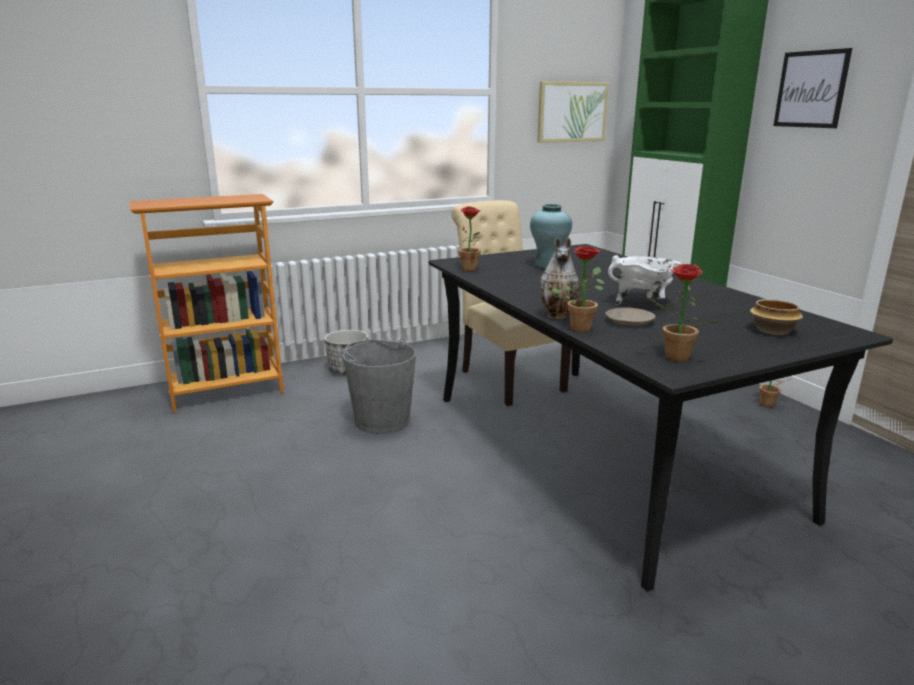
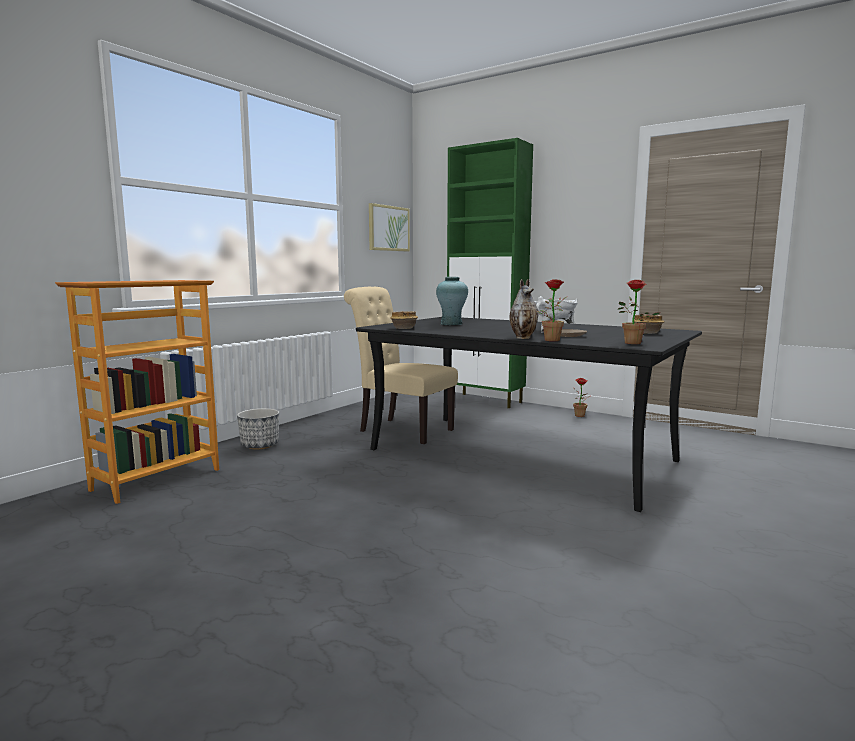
camera: 30 degrees left, 10 degrees down
grey bucket [342,339,416,434] -> none
potted plant [457,206,484,271] -> bowl [390,311,418,329]
picture [773,48,852,128] -> none

